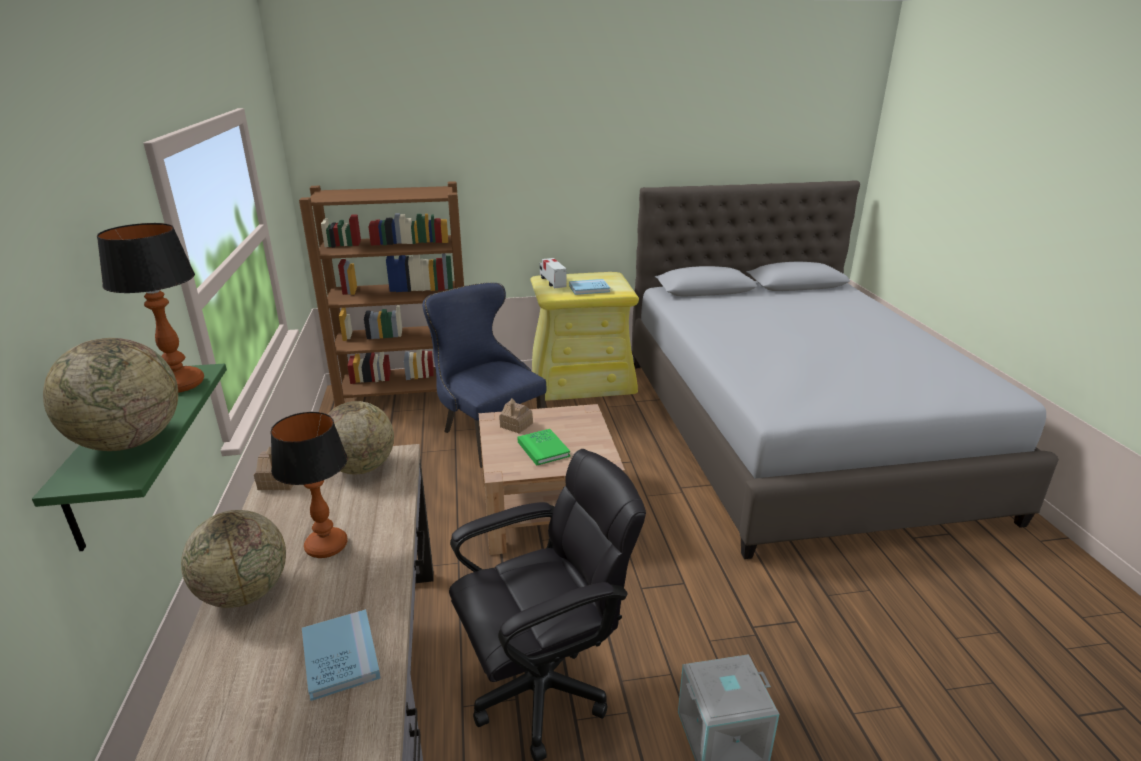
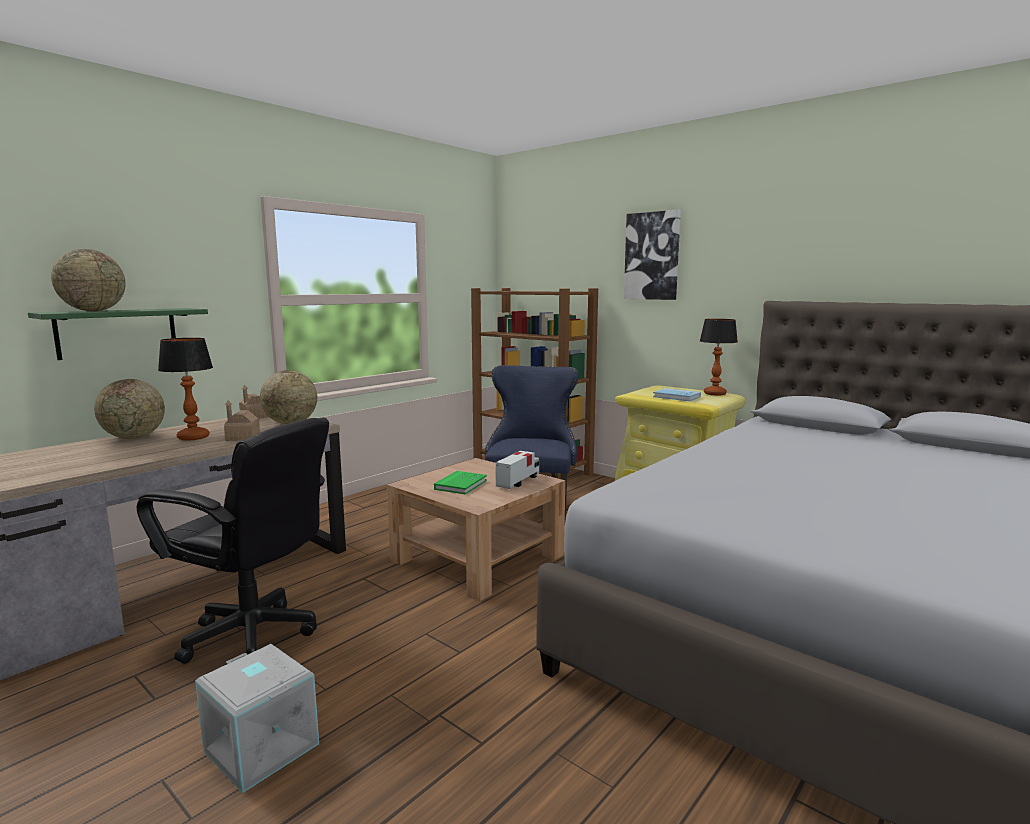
camera: 50 degrees right, 15 degrees down
table lamp [97,223,204,393] -> table lamp moved to [700,319,738,396]
blue book [302,609,381,701] -> none
toy house [499,399,533,434] -> toy house moved to [224,400,260,441]
toy truck [540,258,567,289] -> toy truck moved to [496,451,539,489]
none -> picture [624,210,681,300]

